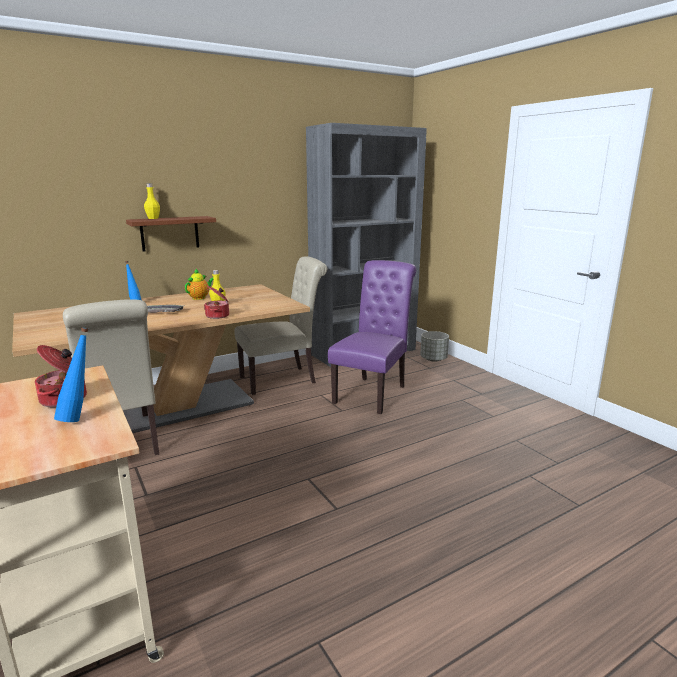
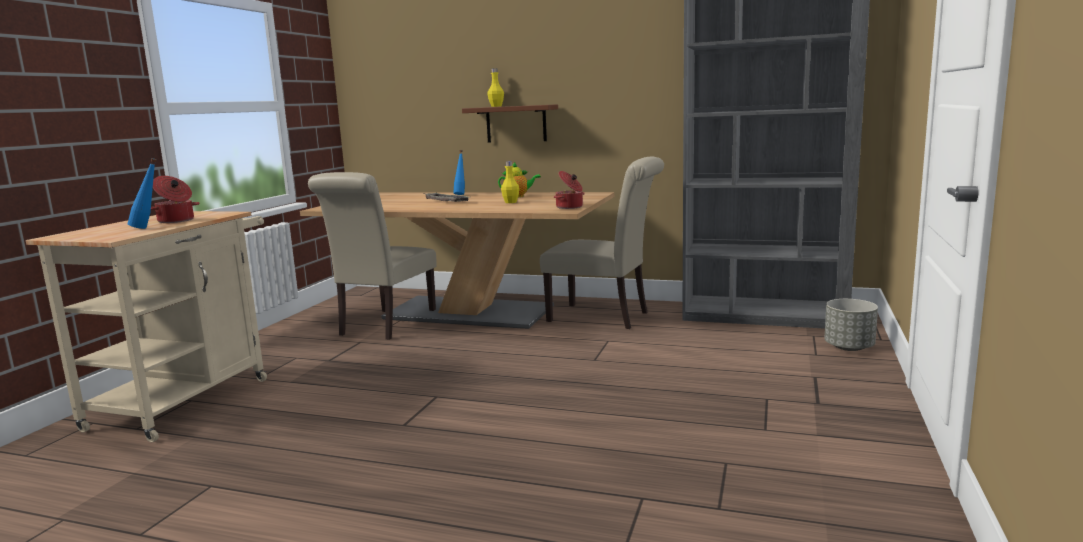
camera: 50 degrees right, 5 degrees down
cooking pot [204,286,229,319] -> cooking pot moved to [554,171,585,209]
purple chair [328,260,416,414] -> none

